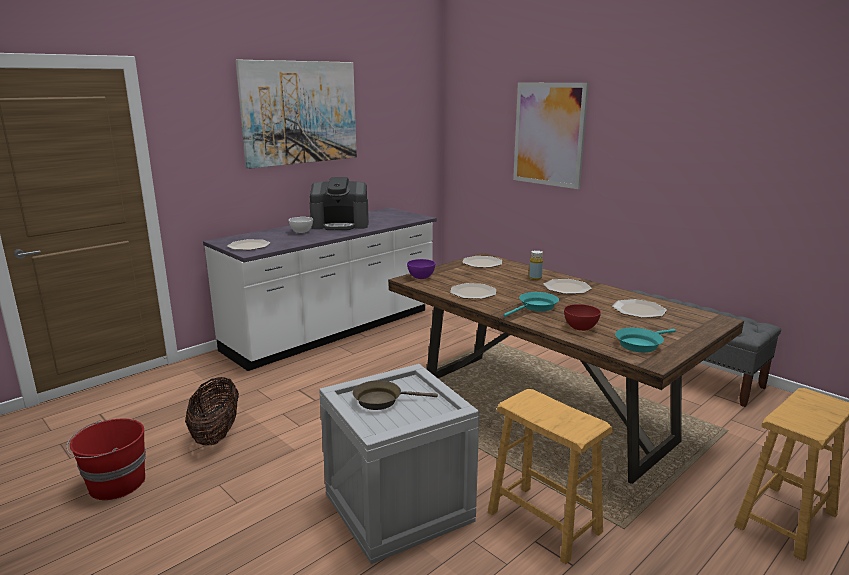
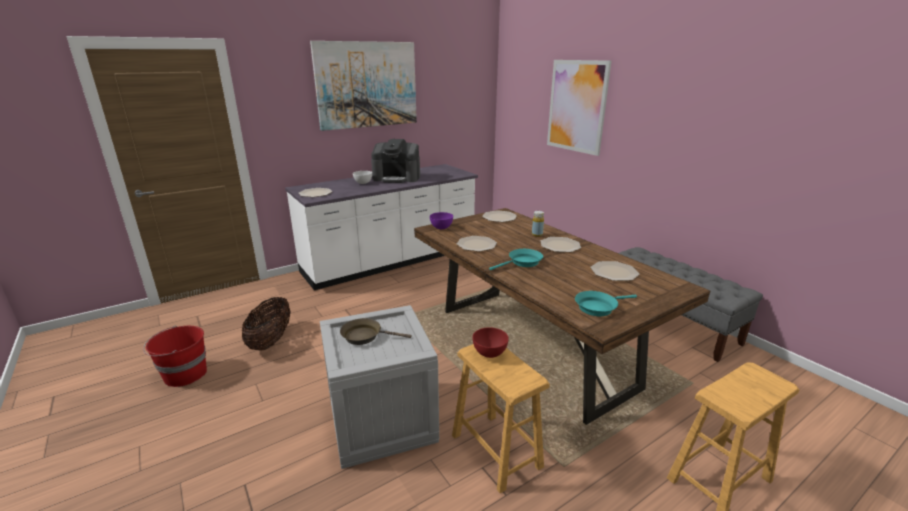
camera: 10 degrees right, 5 degrees up
red bowl [564,304,601,331] -> red bowl moved to [473,327,509,358]

